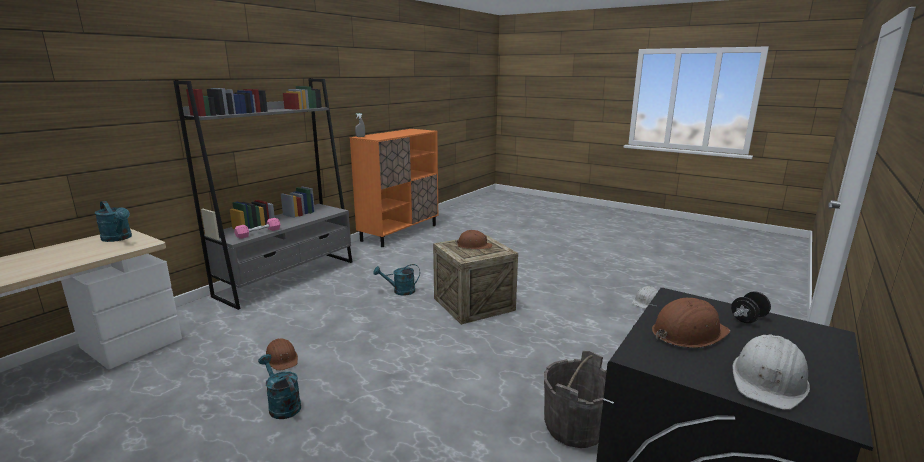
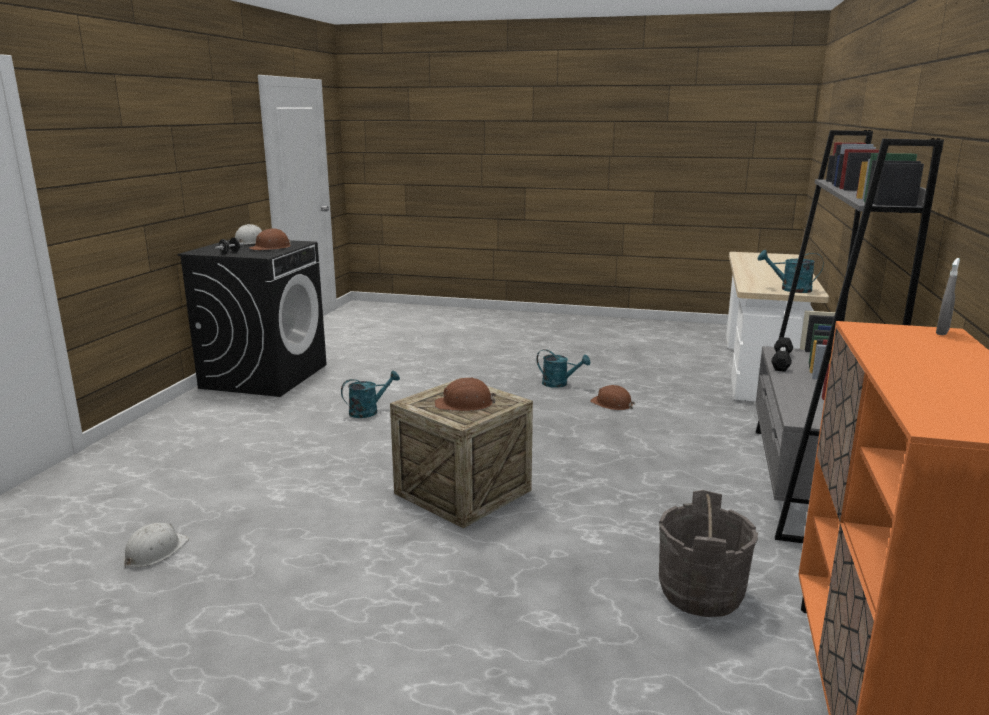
camera: 160 degrees right, 0 degrees up
pink dumbbell [234,218,280,239] -> black dumbbell [771,337,793,372]
turquoise watering can [373,264,420,296] -> turquoise watering can moved to [341,371,400,418]
grey bucket [544,351,607,448] -> grey bucket moved to [659,490,758,617]

